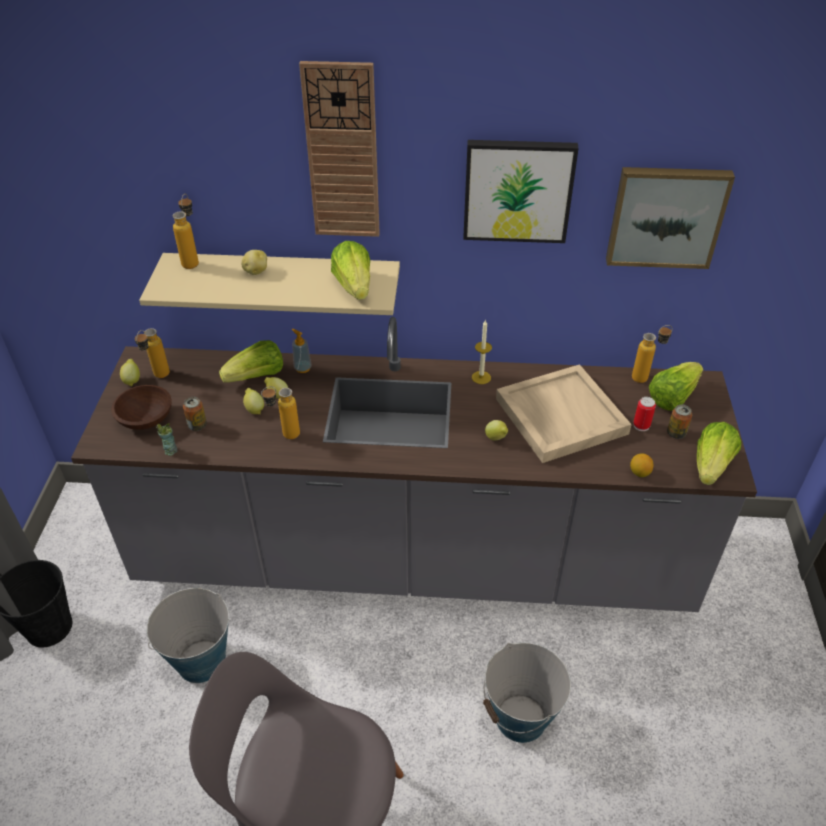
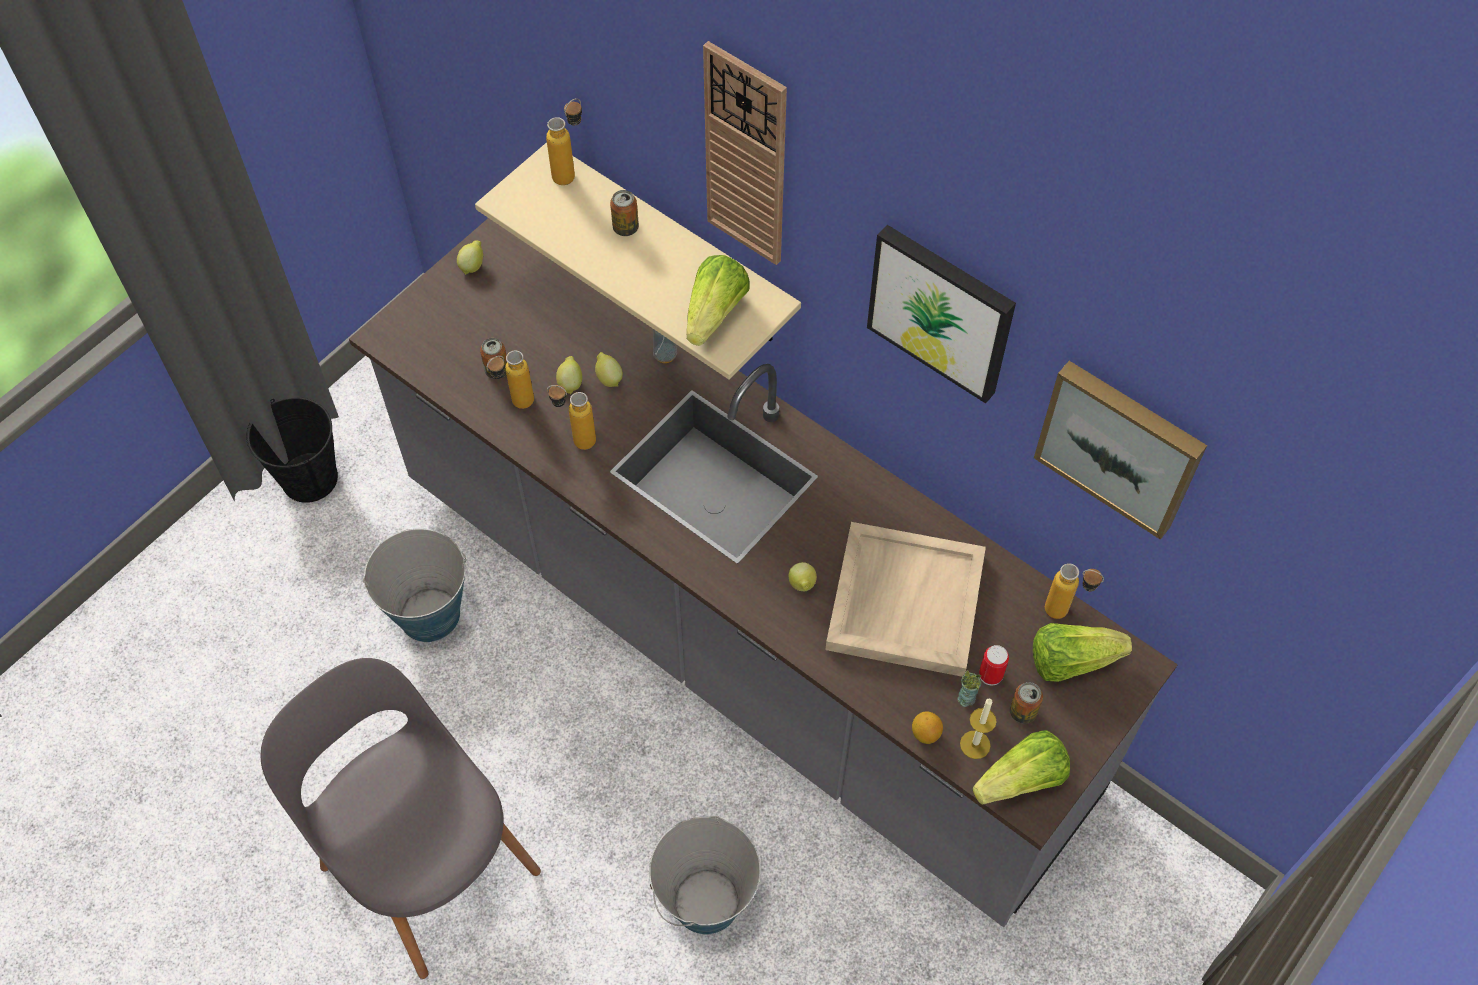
camera: 35 degrees right, 15 degrees up
brown bowl [111,385,172,430] -> none
bottle [135,328,170,378] -> bottle moved to [487,350,534,409]
cup [156,423,178,456] -> cup moved to [957,671,981,707]
lettuce [219,340,283,383] -> none
potato [241,250,267,275] -> can [610,190,639,236]
candle [472,320,492,384] -> candle moved to [960,699,997,759]

